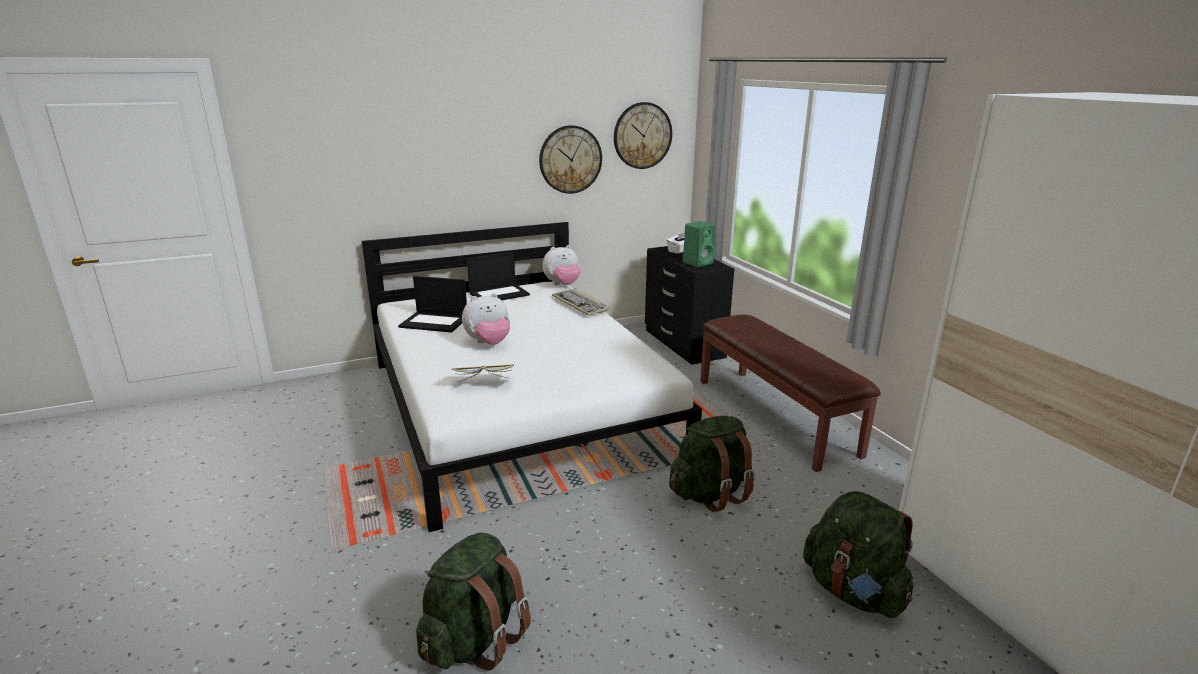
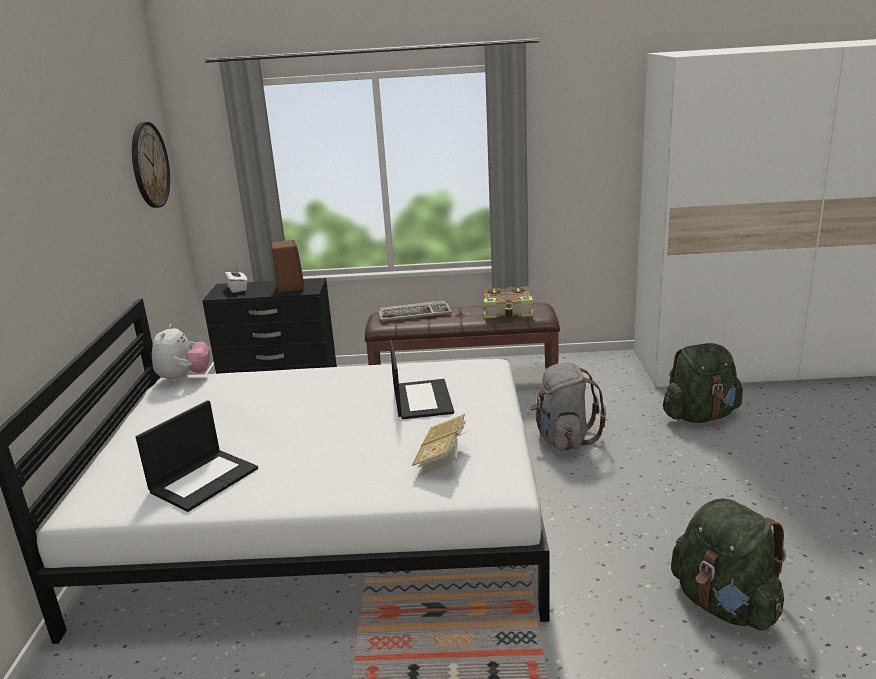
camera: 65 degrees left, 0 degrees up
plush toy [462,293,510,345] -> none
laptop [467,251,530,300] -> laptop moved to [390,340,454,419]
wall clock [539,125,602,194] -> none
keyboard [552,288,610,315] -> keyboard moved to [378,301,452,321]
green backpack [669,416,755,512] -> grey backpack [530,363,606,450]
green speaker [683,221,715,267] -> brown speaker [271,240,304,293]
none -> book [484,287,533,318]

